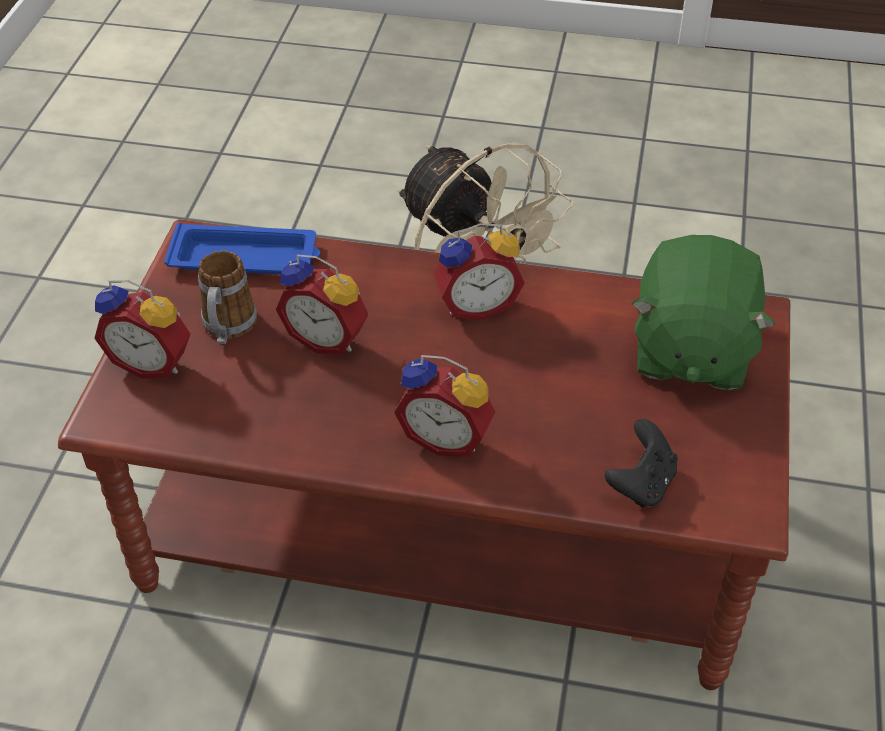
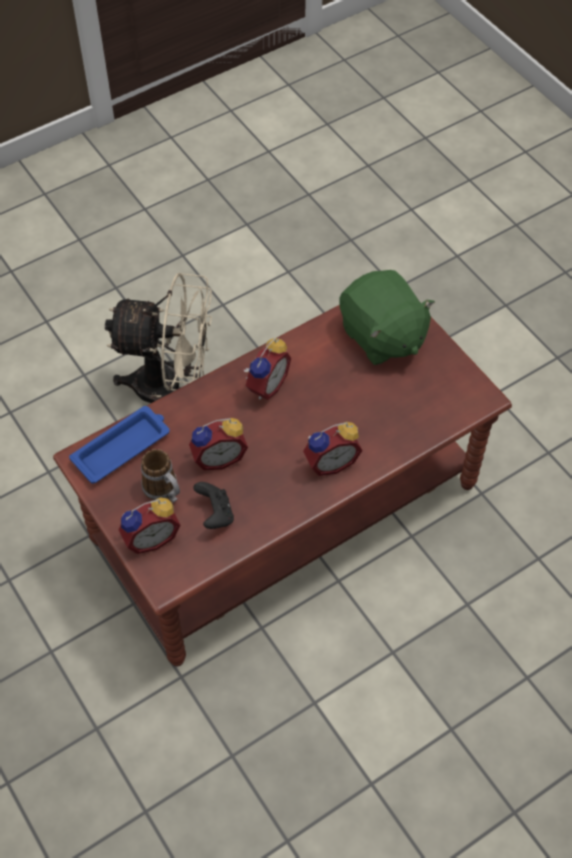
camera: 45 degrees left, 10 degrees up
black game controller [605,419,678,508] -> black game controller moved to [193,482,234,529]

